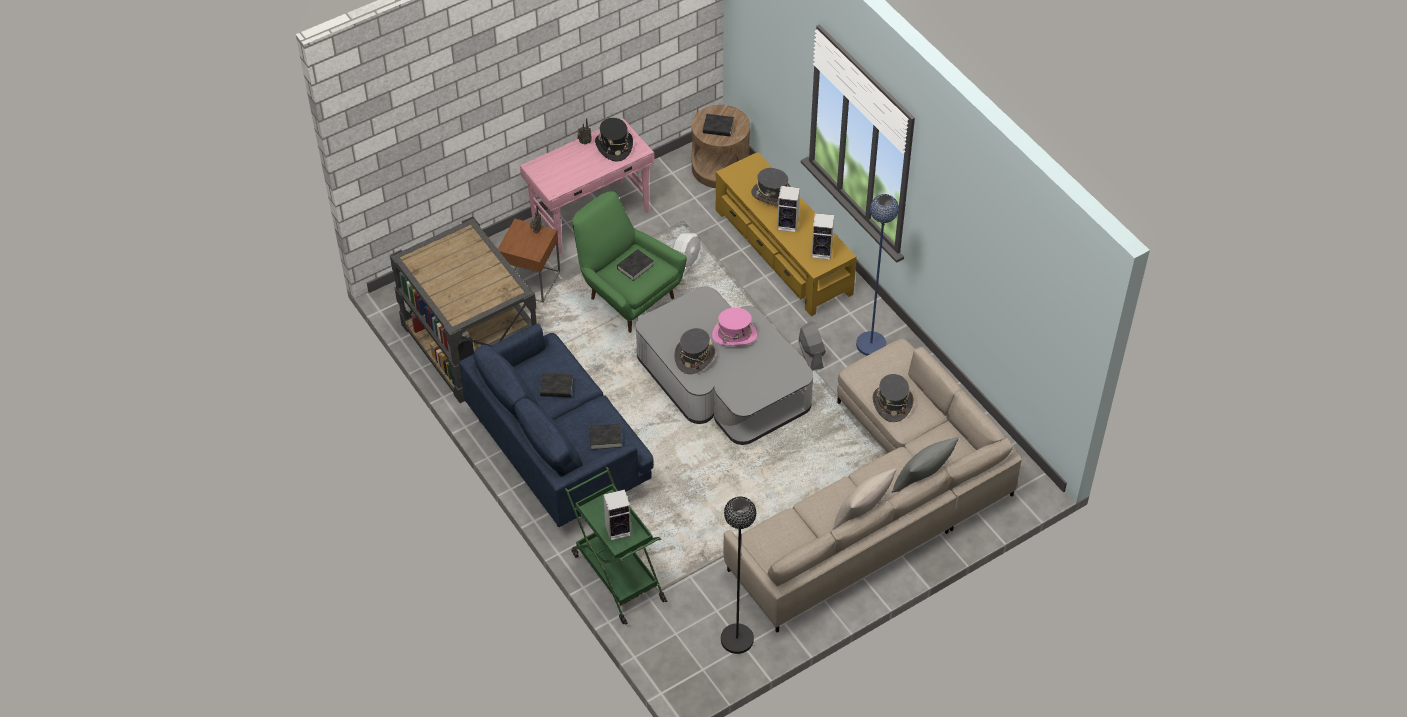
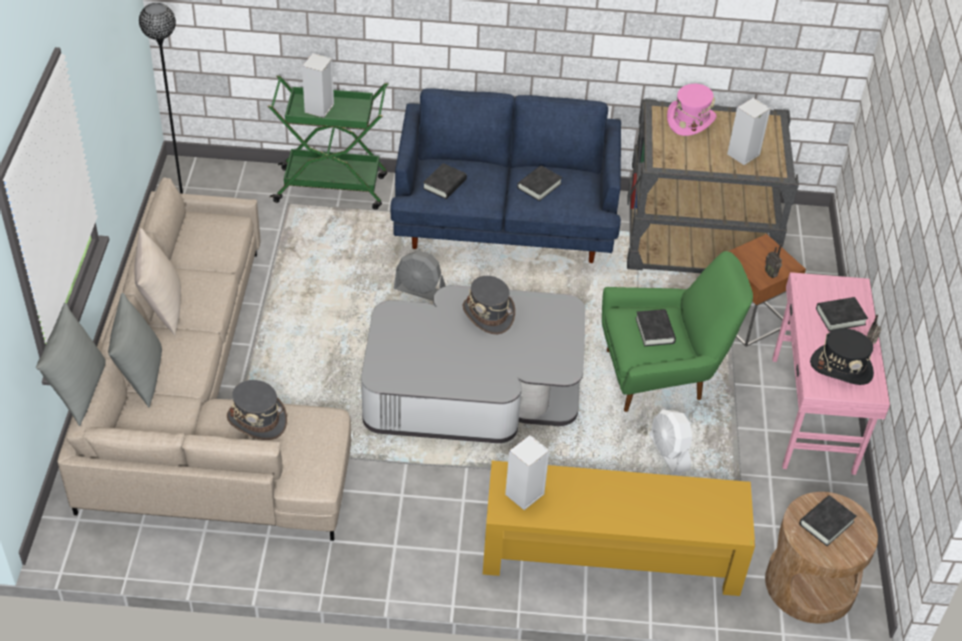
camera: 125 degrees right, 5 degrees down
pink hat [712,308,757,346] -> pink hat moved to [667,84,717,136]
grey hat [751,168,791,206] -> none
speaker [777,186,800,232] -> speaker moved to [727,98,771,165]
grey fan [798,321,826,371] -> grey fan moved to [394,250,445,301]
blue floor lamp [856,194,899,356] -> none
none -> grey pillow [36,303,106,426]
none -> black book [816,297,868,331]

